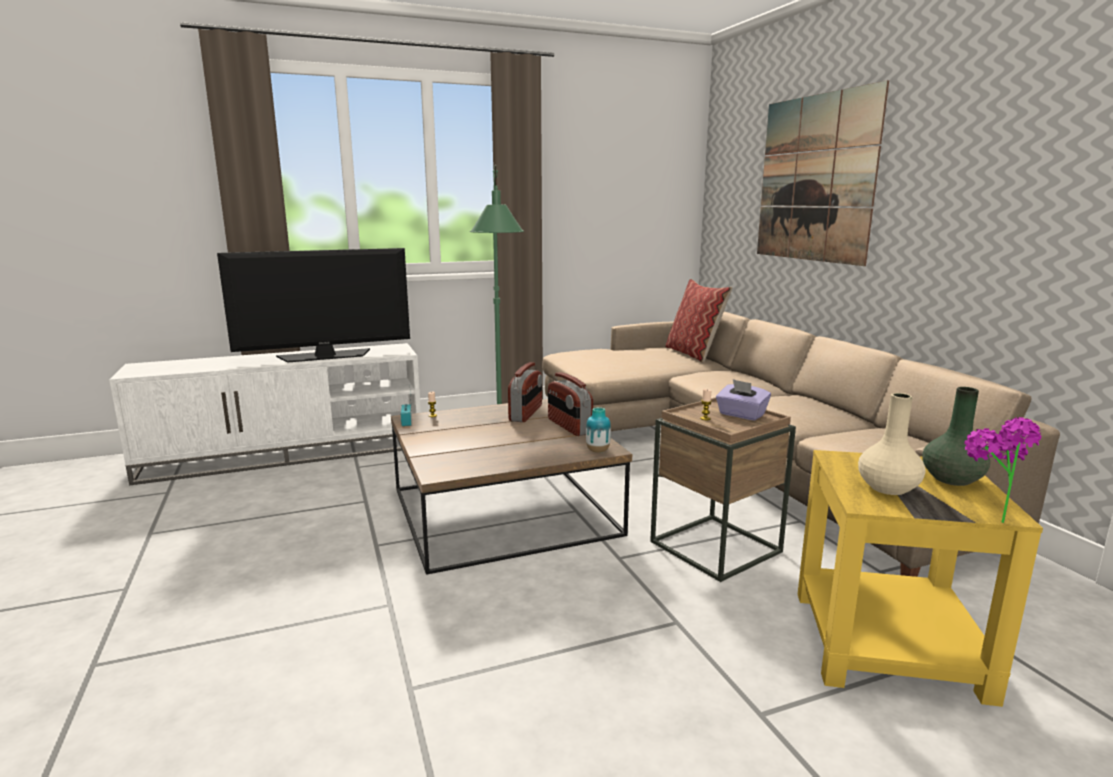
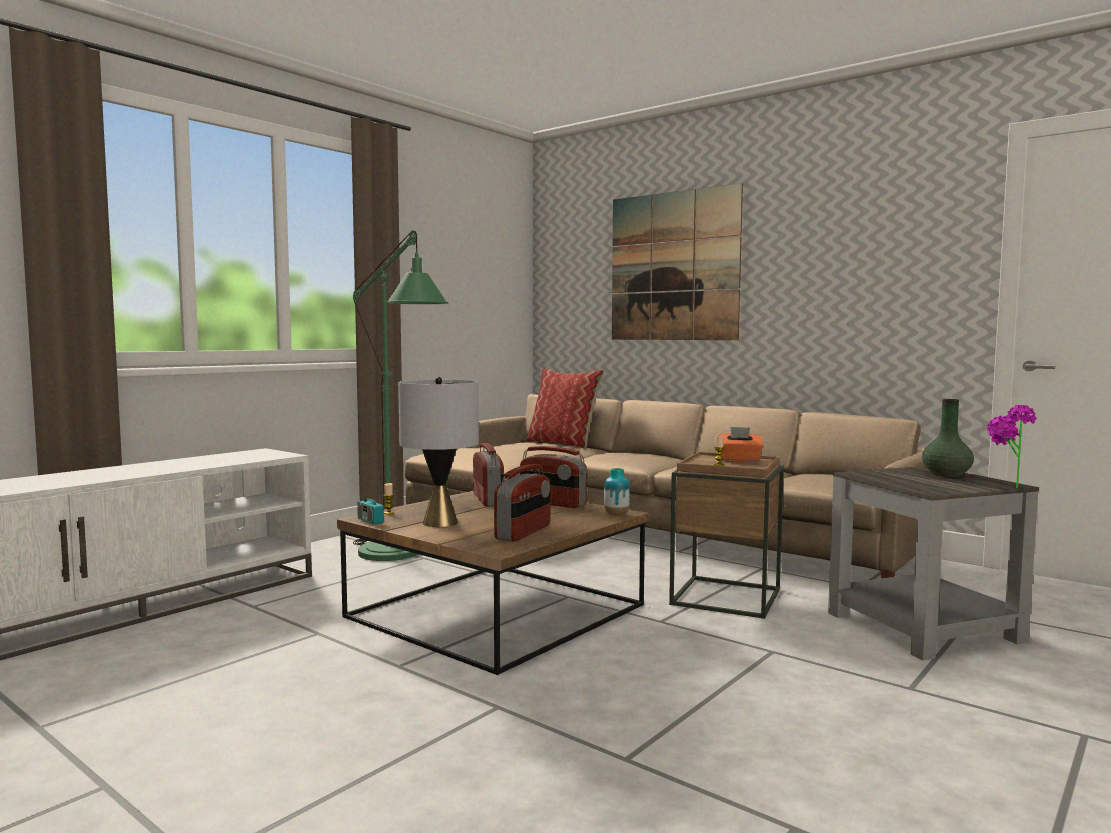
camera: 30 degrees left, 10 degrees down
television [217,248,410,362] -> none
purple tissue box [716,379,771,421] -> orange tissue box [717,427,763,462]
yellow side table [798,450,1043,707] -> grey side table [828,466,1039,661]
beige vase [858,393,926,495] -> none
none -> grey table lamp [398,377,479,527]
none -> radio [494,464,551,542]

